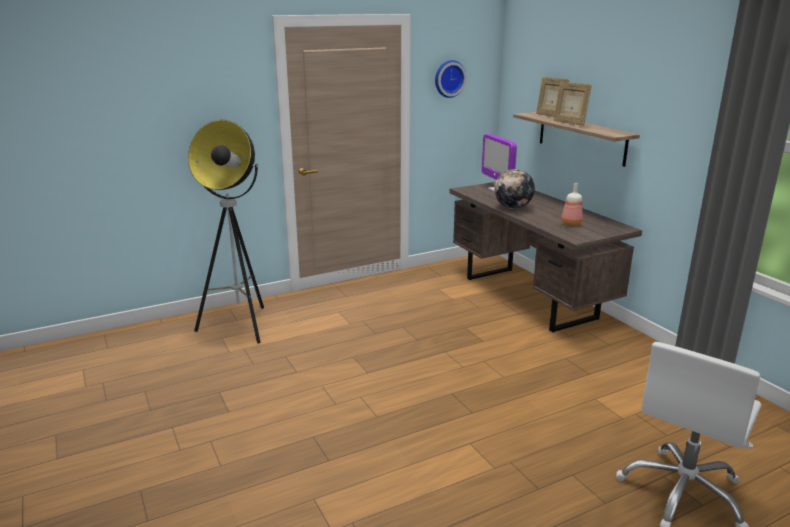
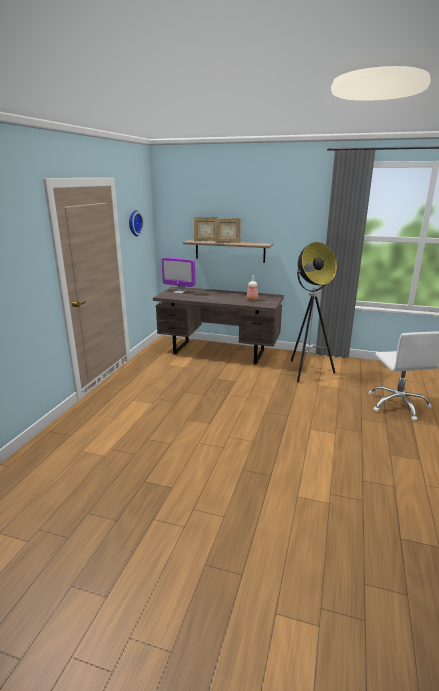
camera: 45 degrees left, 0 degrees up
floor lamp [188,120,264,344] -> floor lamp moved to [291,242,337,382]
globe [494,169,535,209] -> none

